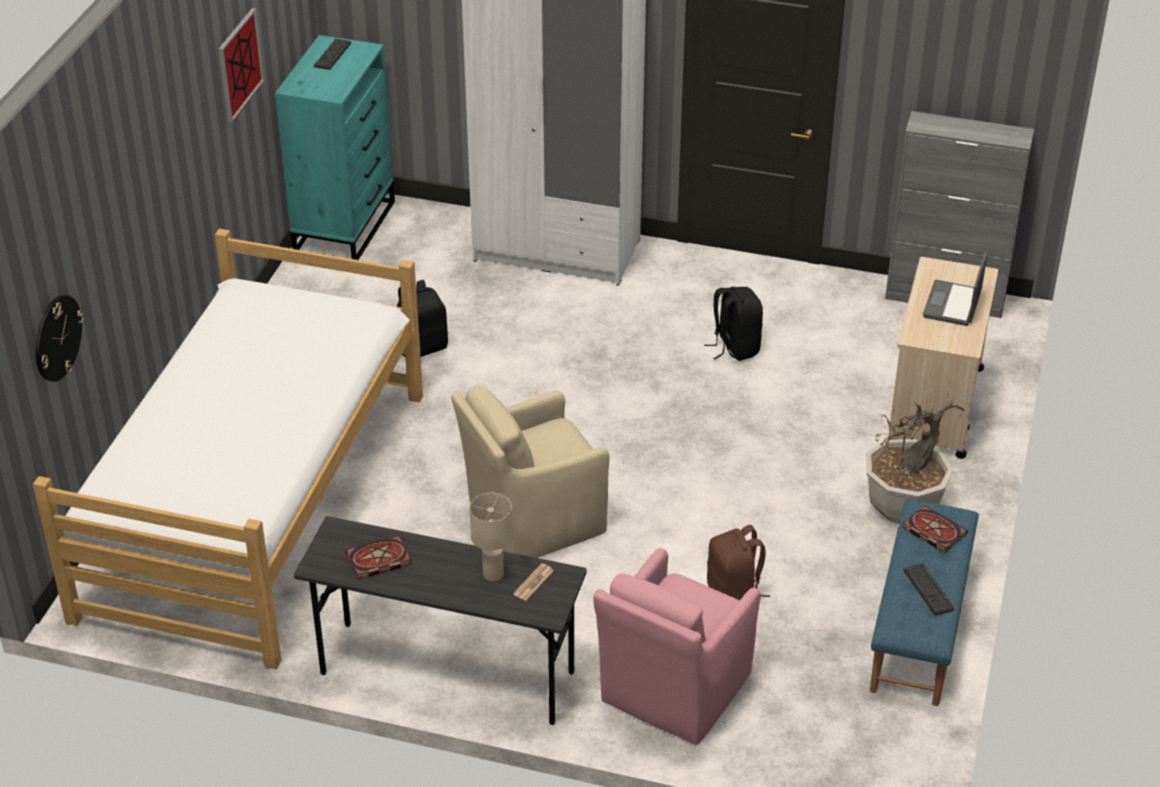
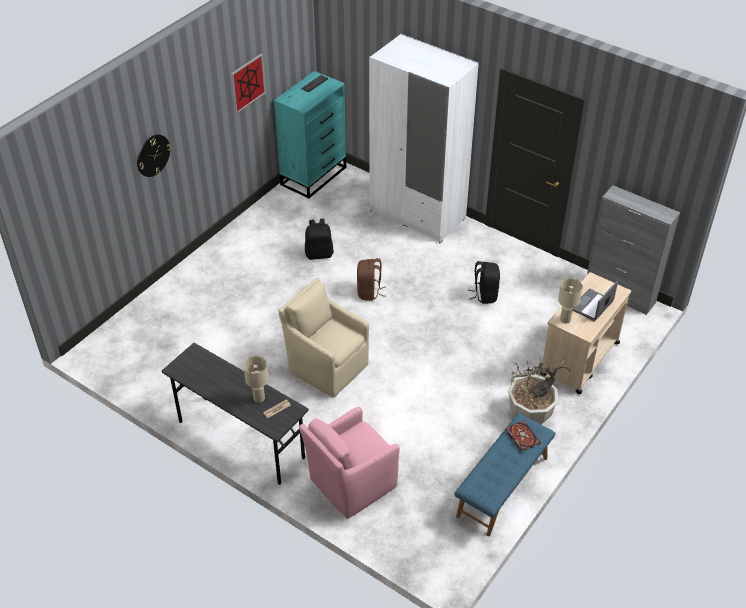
camera: 20 degrees right, 5 degrees up
bed [33,229,423,669] -> none
wall clock [35,295,84,382] -> wall clock moved to [137,135,171,177]
book [345,535,412,579] -> none
beige armchair [451,385,610,558] -> beige armchair turned 45 degrees clockwise [278,278,369,398]
brown backpack [707,525,770,601] -> brown backpack moved to [357,258,386,301]
keyboard [904,563,954,616] -> none
none -> beige table lamp [558,278,583,324]

